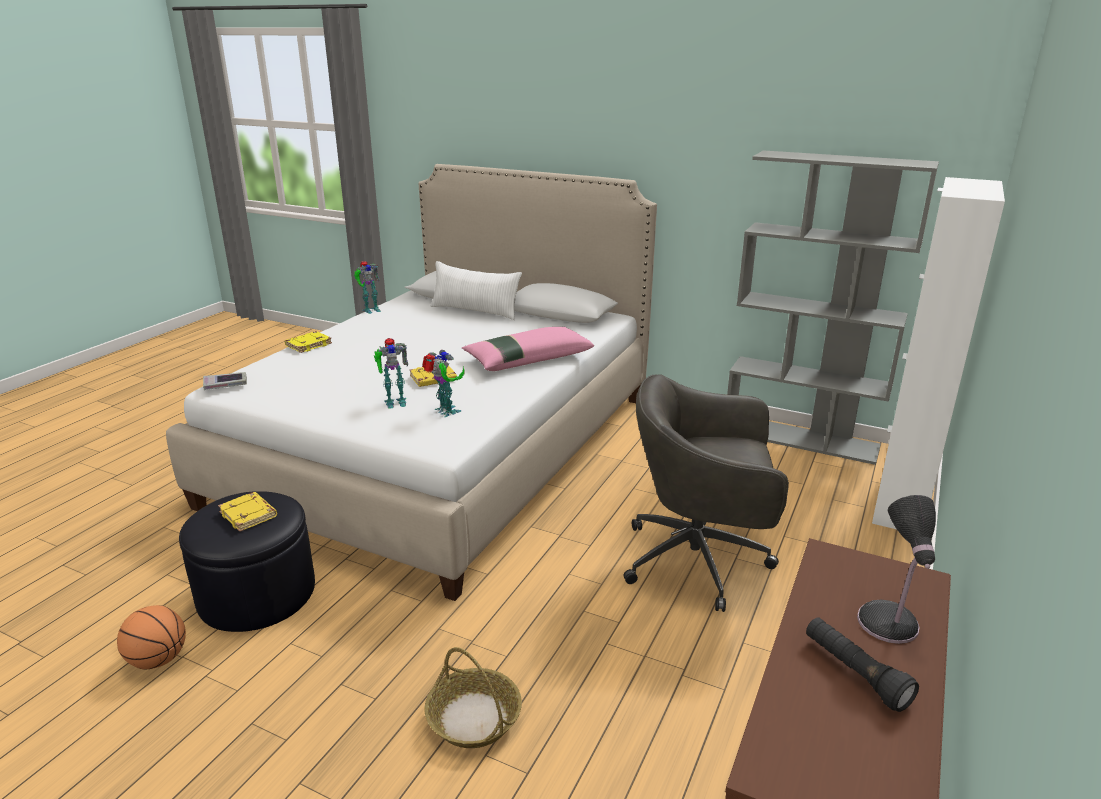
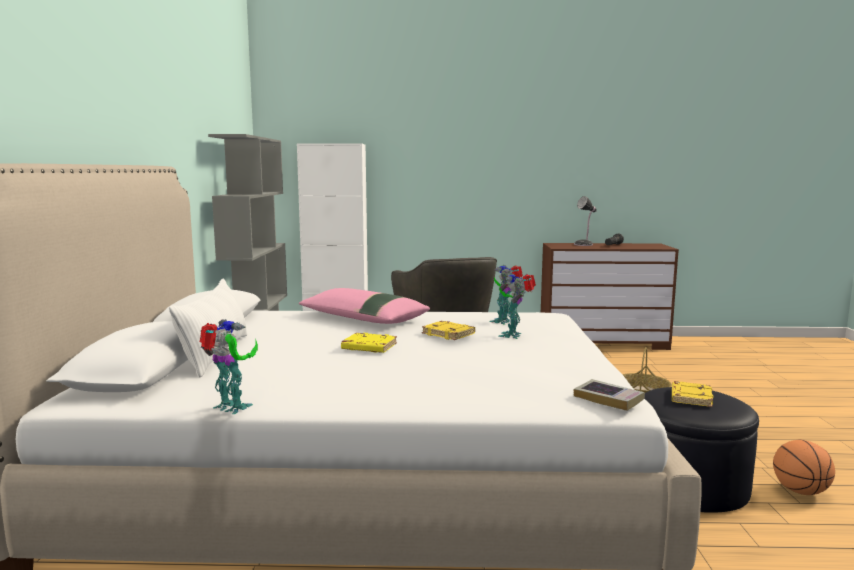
camera: 115 degrees left, 15 degrees down
yellow book [285,331,332,353] -> yellow book moved to [341,333,397,353]
toy robot [374,338,408,409] -> toy robot turned 120 degrees counterclockwise [499,274,536,339]

